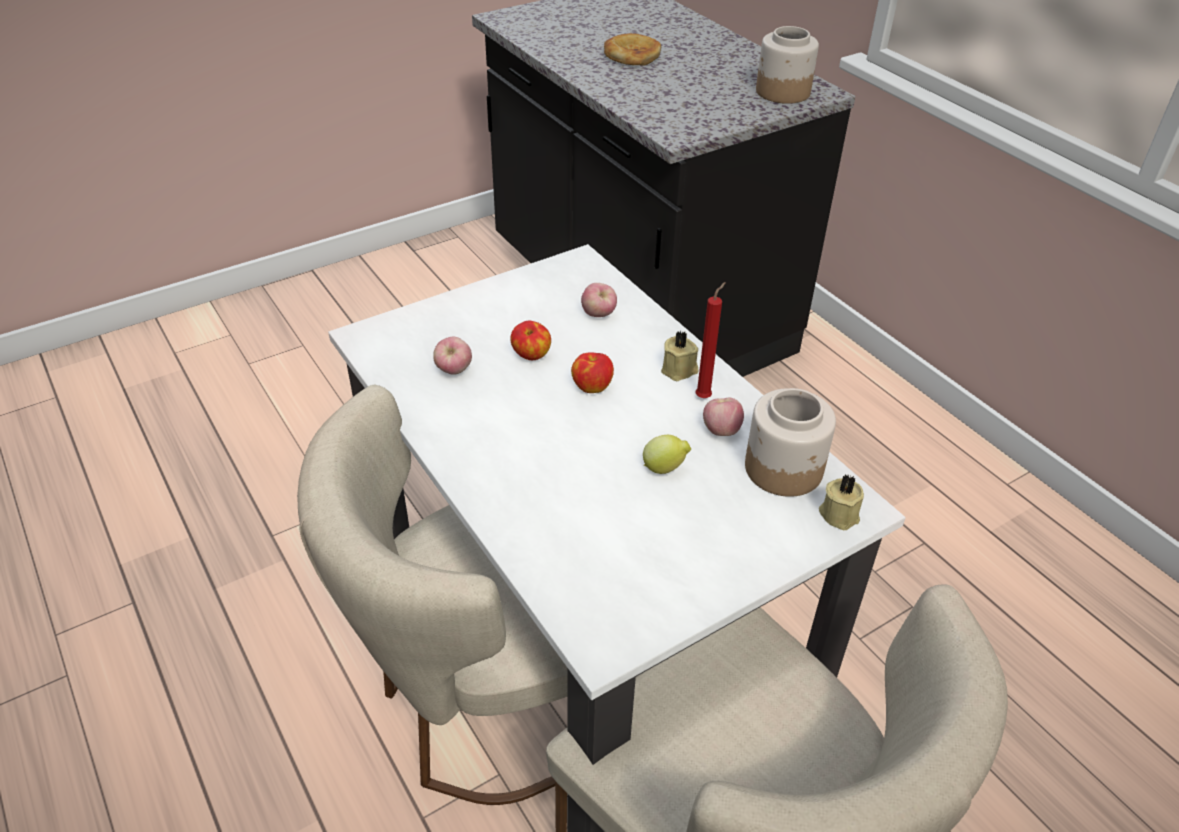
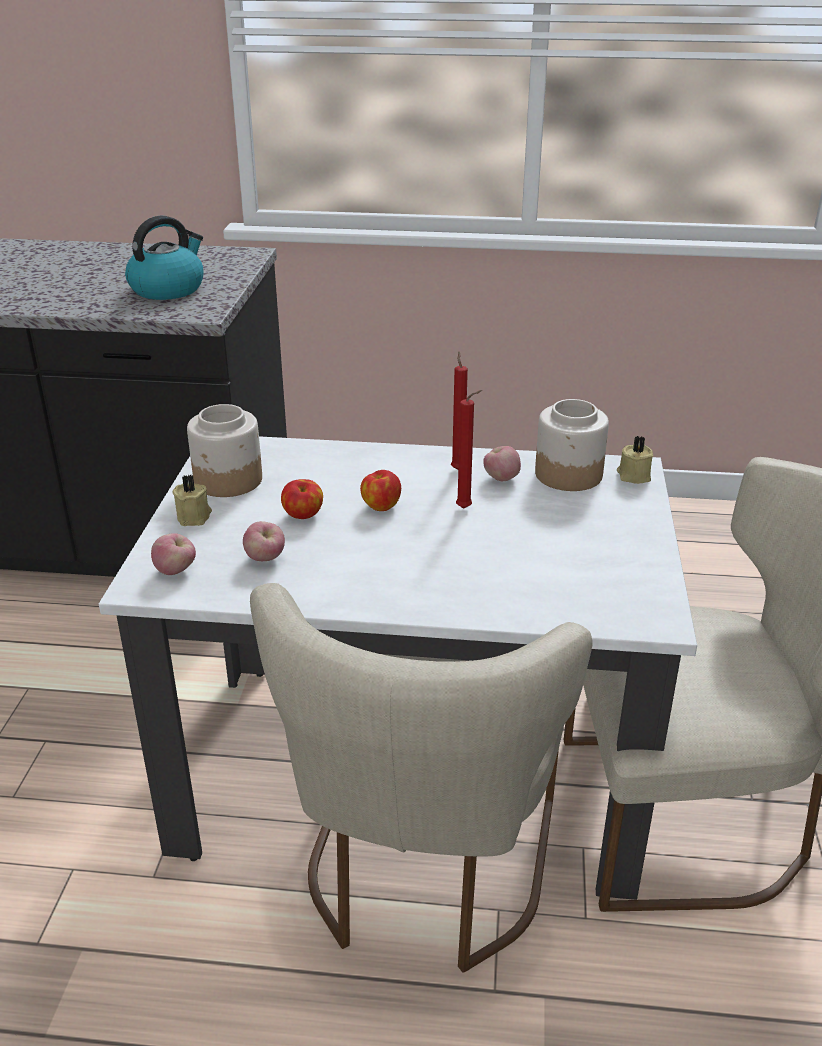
camera: 50 degrees left, 10 degrees down
apple [581,283,617,317] -> apple moved to [151,533,196,575]
bread [604,33,661,66] -> none
lemon [643,435,691,474] -> none
beige candle [661,331,699,381] -> beige candle moved to [172,474,212,526]
jar [756,26,819,104] -> jar moved to [187,404,262,497]
none -> kettle [125,216,204,300]
none -> red candle [456,390,482,508]

